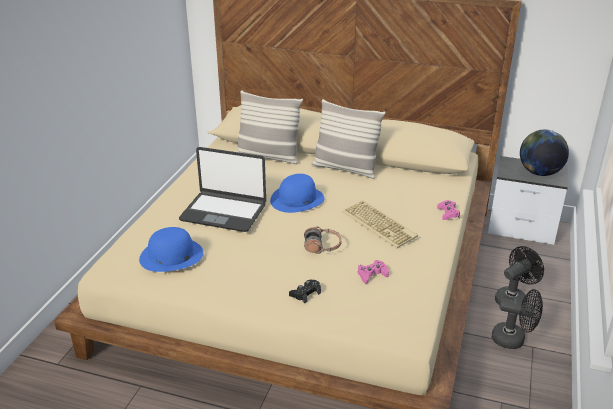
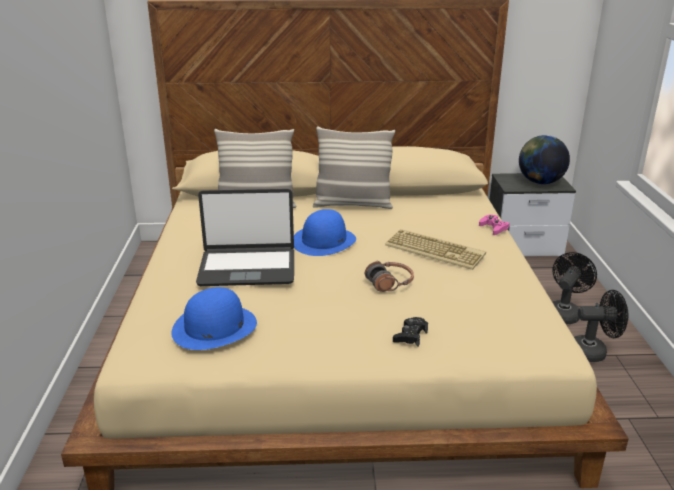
camera: 20 degrees left, 5 degrees down
pink game controller [358,260,389,284] -> none

